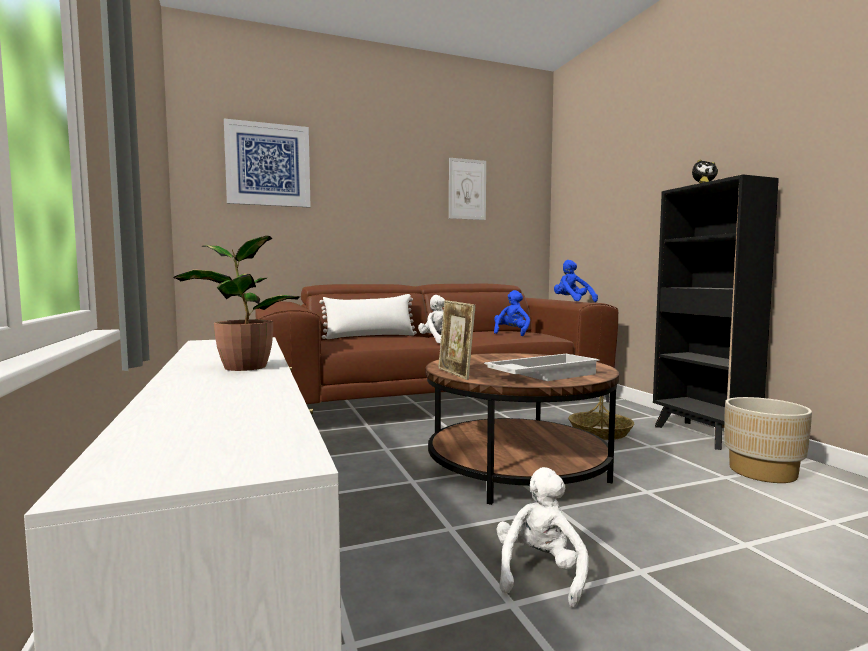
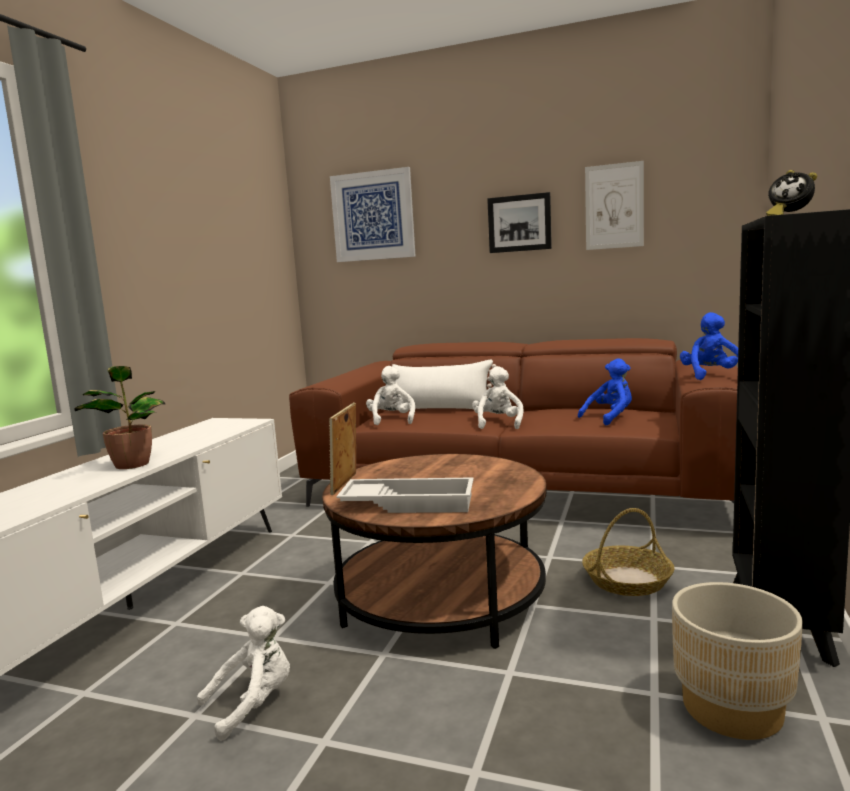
camera: 40 degrees right, 5 degrees up
none -> white plush toy [366,366,415,425]
none -> picture [487,192,552,253]

